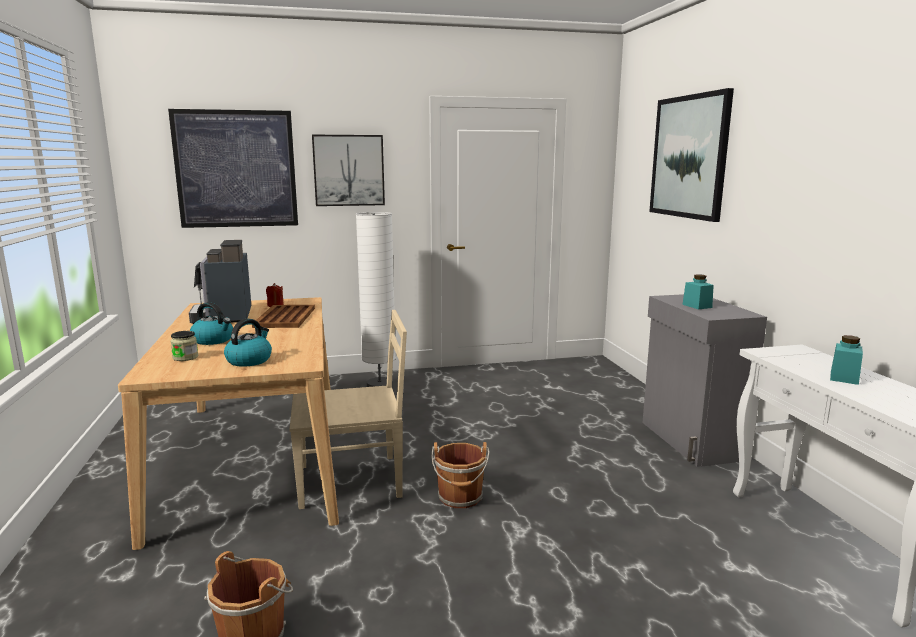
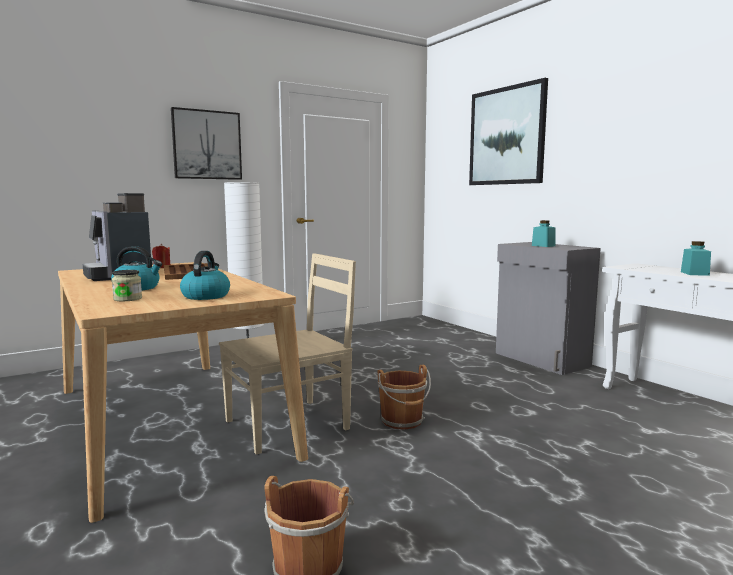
camera: 20 degrees left, 5 degrees down
picture [168,109,298,228] -> none

